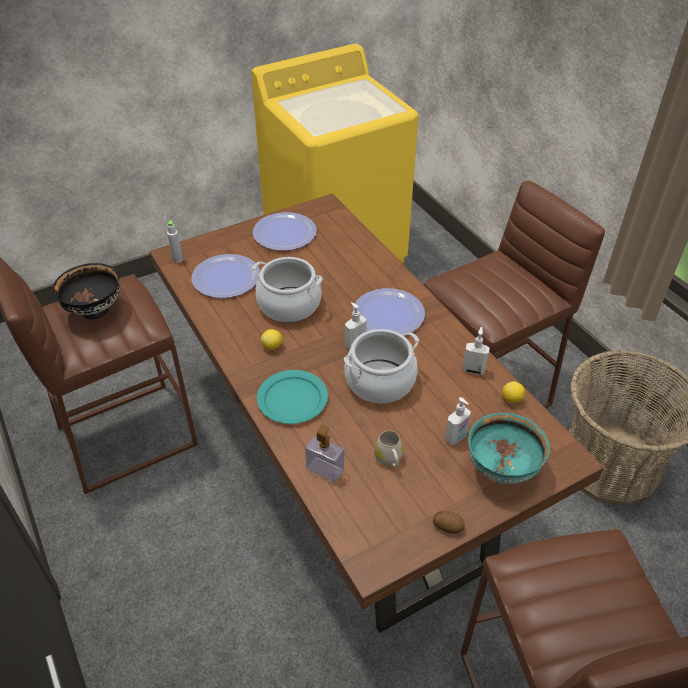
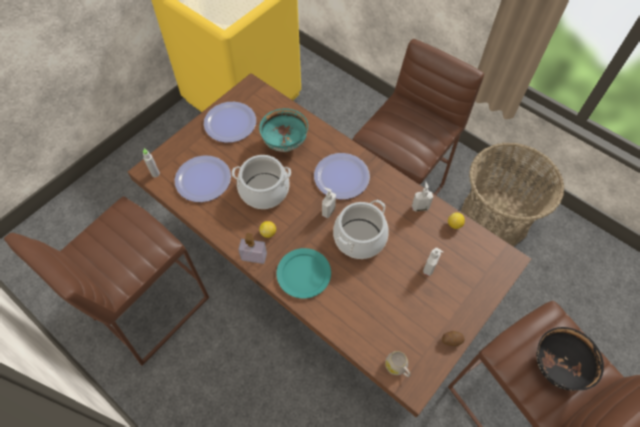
camera: 20 degrees left, 15 degrees up
black bowl [52,263,120,319] -> black bowl moved to [536,327,604,391]
soap dispenser [305,424,344,482] -> soap dispenser moved to [238,233,267,264]
white mug [374,430,403,468] -> white mug moved to [385,351,411,377]
turquoise bowl [468,413,550,484] -> turquoise bowl moved to [259,108,308,152]

